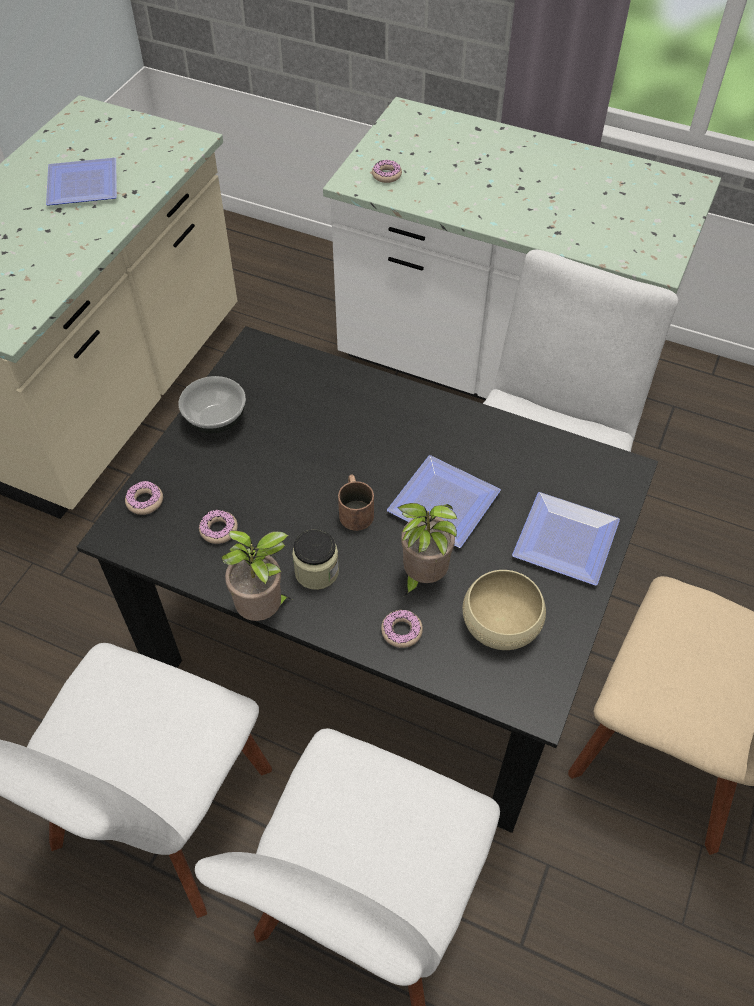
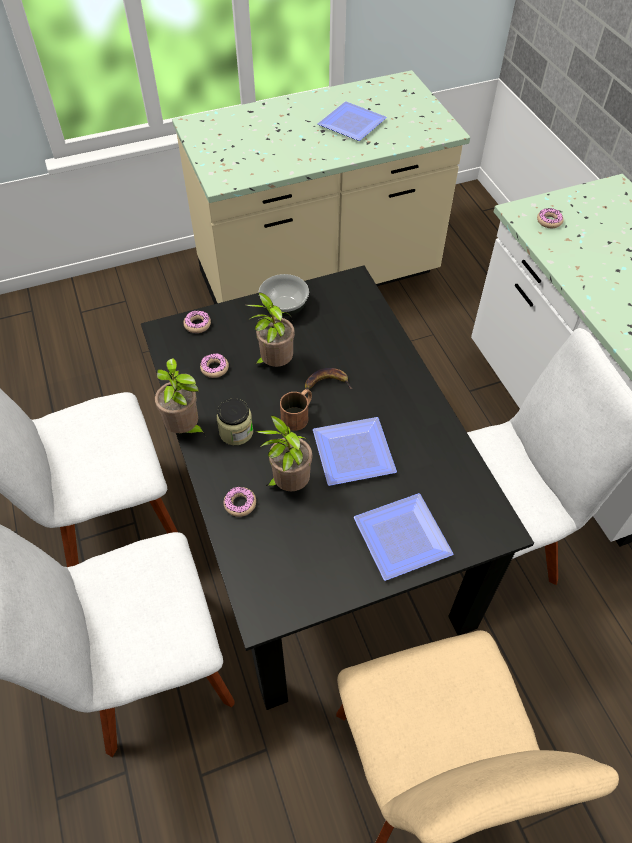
camera: 45 degrees right, 0 degrees up
beige bowl [462,570,546,650] -> none
none -> potted plant [246,292,295,367]
none -> banana [305,368,352,390]

